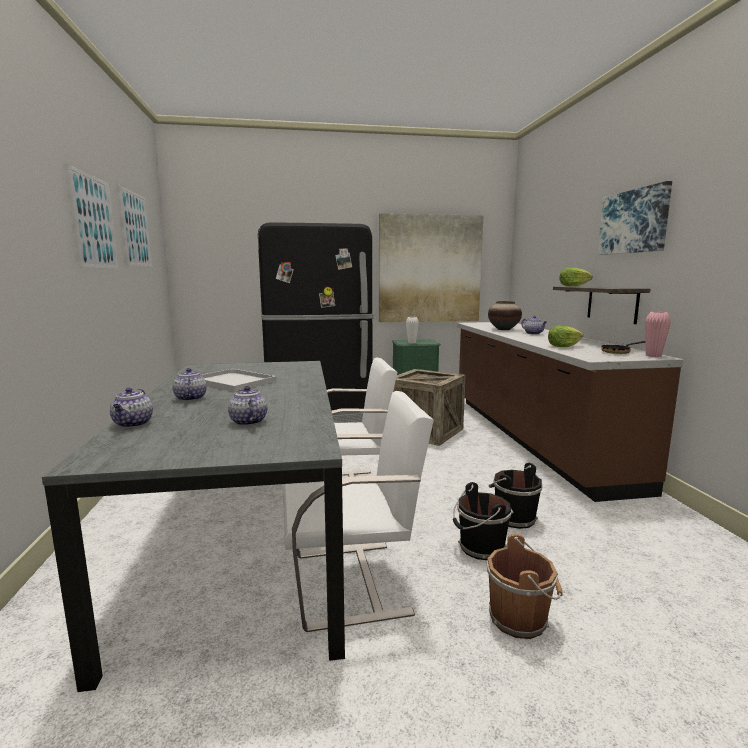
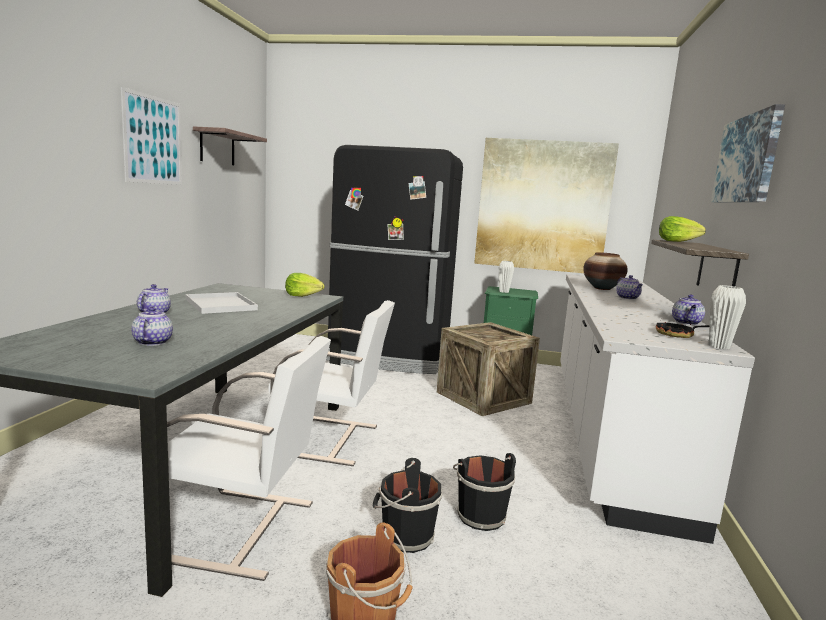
camera: 20 degrees right, 0 degrees up
teapot [110,388,153,428] -> teapot moved to [672,295,705,325]
picture [118,185,152,267] -> shelf [193,126,267,165]
brown counter [457,322,683,502] -> white counter [560,274,755,544]
lettuce [548,326,583,347] -> lettuce moved to [285,273,324,297]
pink vase [645,312,671,357] -> white vase [709,285,746,349]

